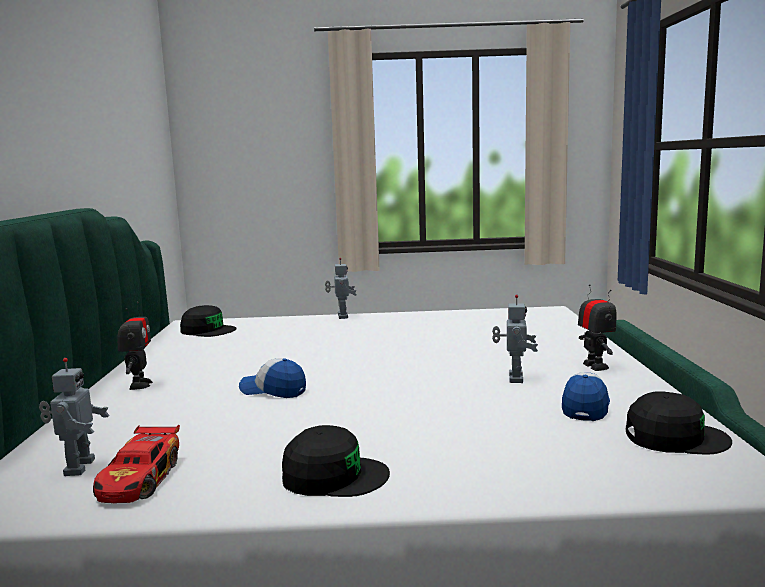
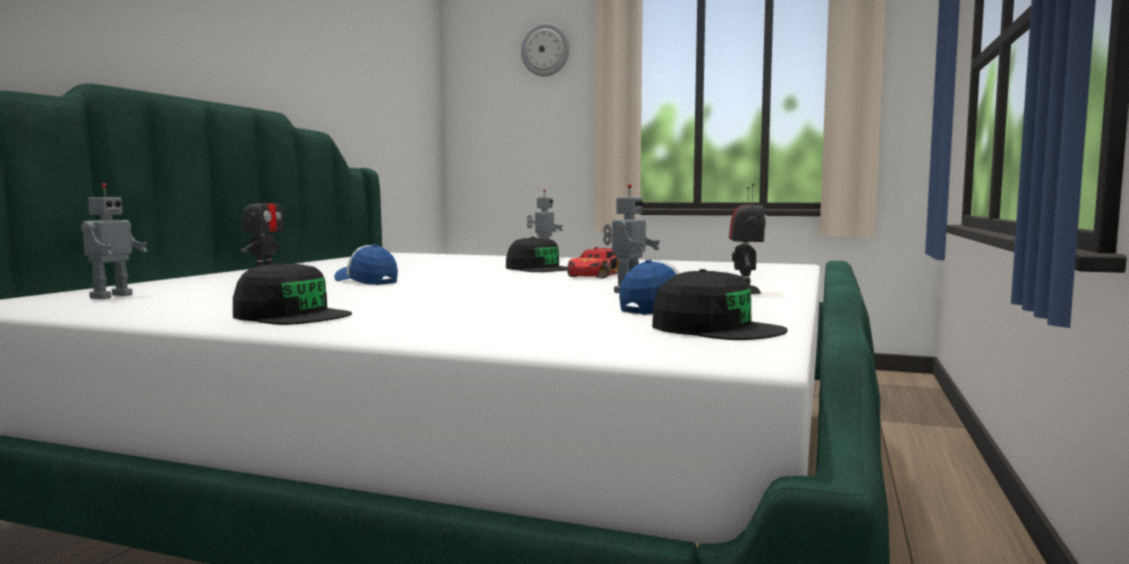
camera: 20 degrees right, 5 degrees down
toy car [93,425,180,503] -> toy car moved to [567,247,619,279]
black cap [180,305,237,337] -> black cap moved to [506,237,567,272]
none -> wall clock [521,23,570,76]

